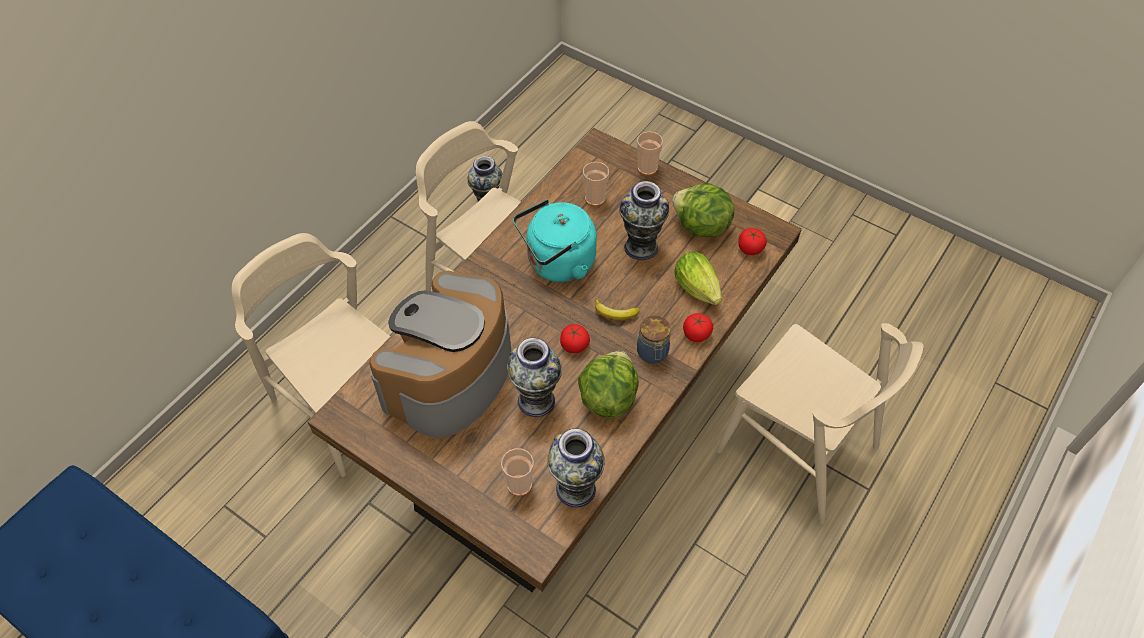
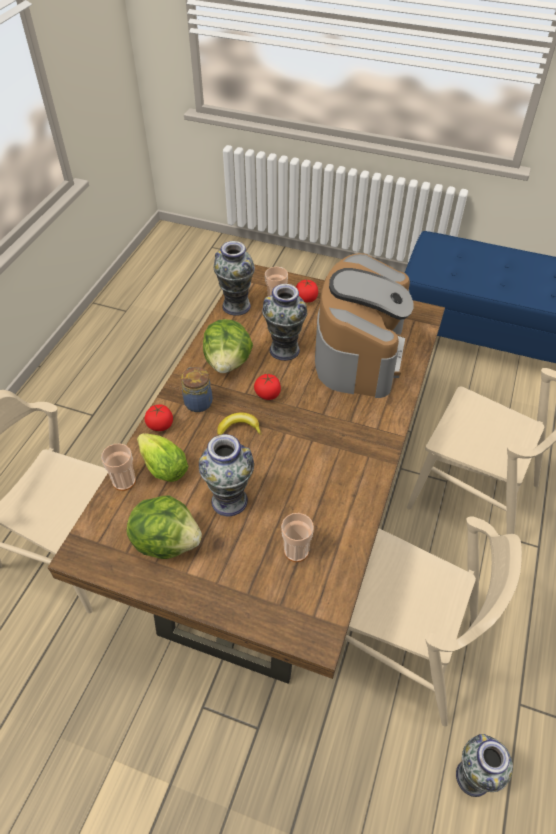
camera: 165 degrees right, 5 degrees down
turquoise kettle [513,199,597,282] -> none
cup [637,132,663,176] -> cup moved to [101,443,136,491]
tomato [738,228,767,255] -> tomato moved to [296,279,318,302]

